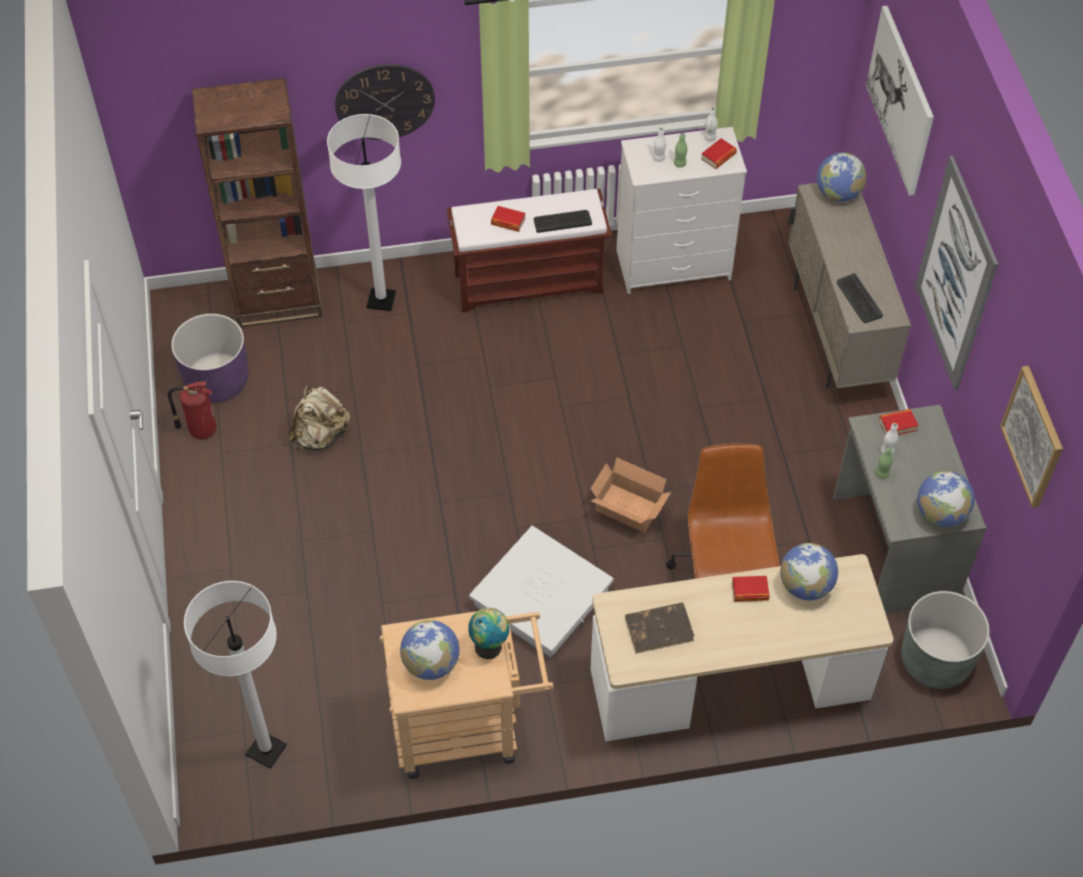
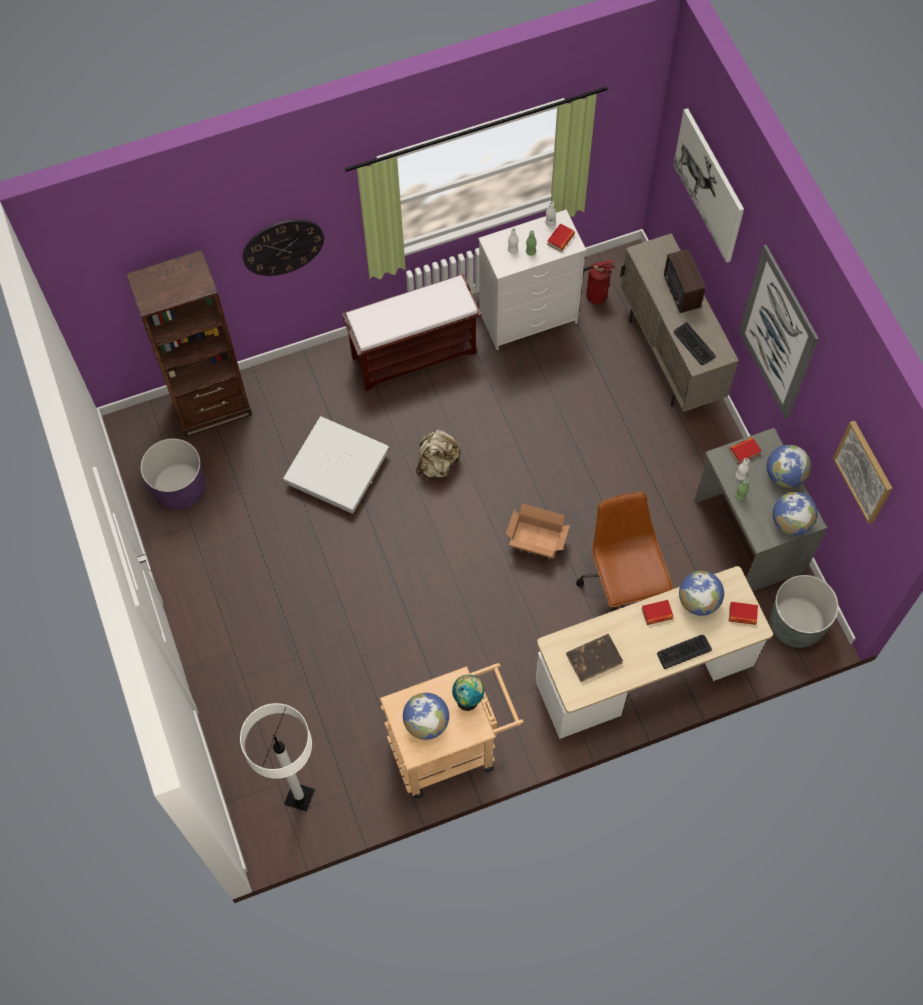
camera: 10 degrees left, 10 degrees up
fire extinguisher [168,381,216,439] -> fire extinguisher moved to [583,259,615,304]
beige backpack [288,386,350,451] -> beige backpack moved to [416,430,461,480]
white floor lamp [327,114,401,311] -> none
white storage box [469,526,614,657] -> white storage box moved to [283,416,389,514]
book [491,206,525,232] -> book moved to [729,602,758,625]
keyboard [534,210,592,233] -> keyboard moved to [657,635,712,669]
globe [817,153,866,202] -> globe moved to [767,445,811,488]
none -> radio [664,249,705,313]

